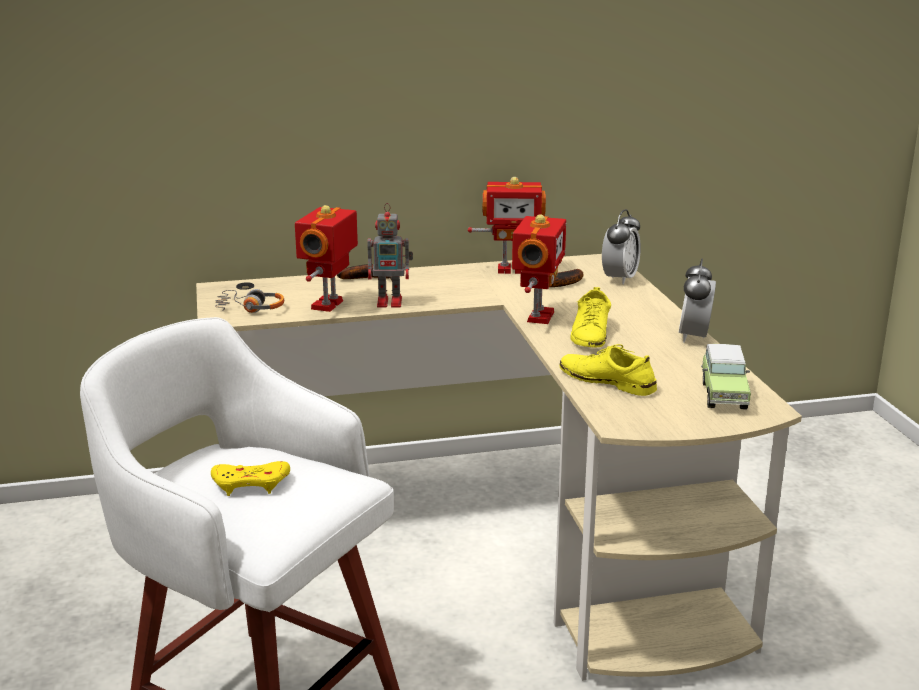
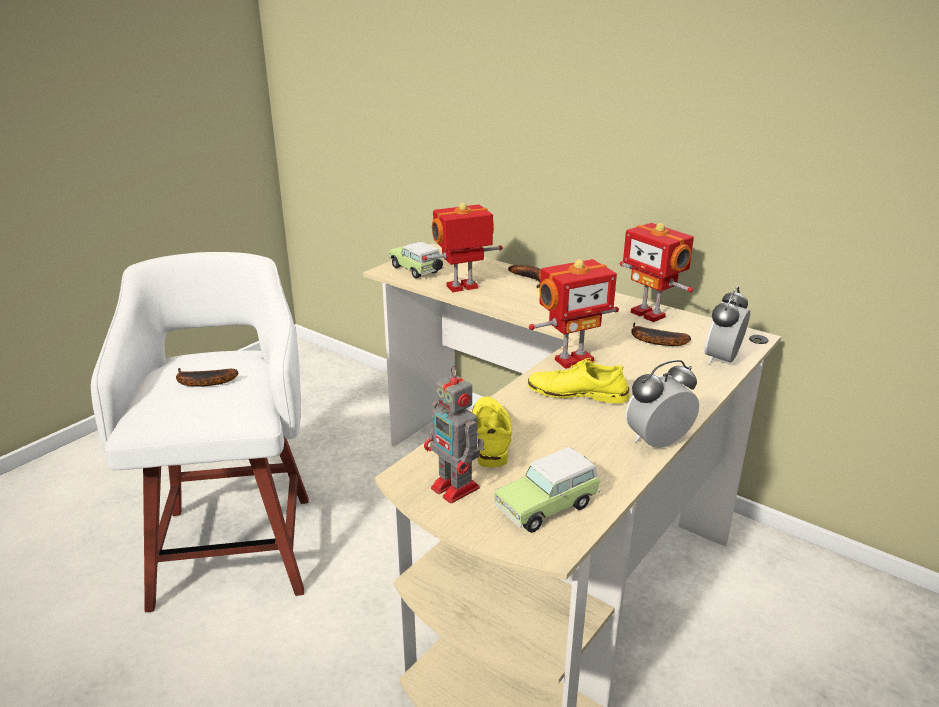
camera: 50 degrees right, 5 degrees up
yellow game controller [211,461,290,496] -> banana [176,368,238,387]
headphones [215,289,284,313] -> toy car [389,242,443,278]
toy robot [367,203,413,308] -> toy robot moved to [424,366,484,503]
yellow shoe [570,287,611,348] -> yellow shoe turned 45 degrees clockwise [527,358,630,404]
alarm clock [602,209,641,285] -> alarm clock turned 135 degrees clockwise [705,286,750,364]

